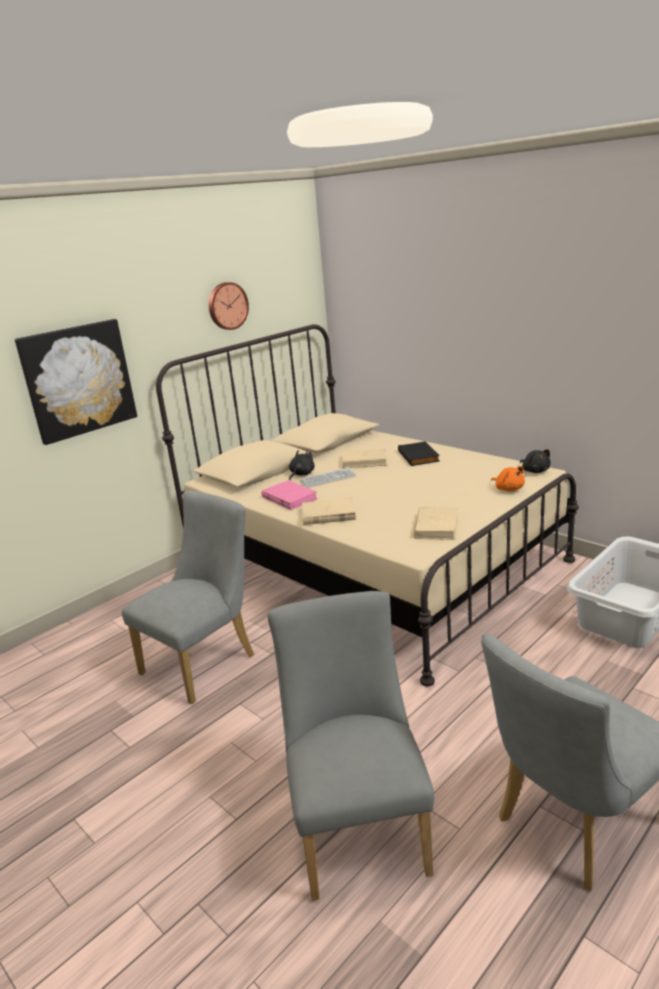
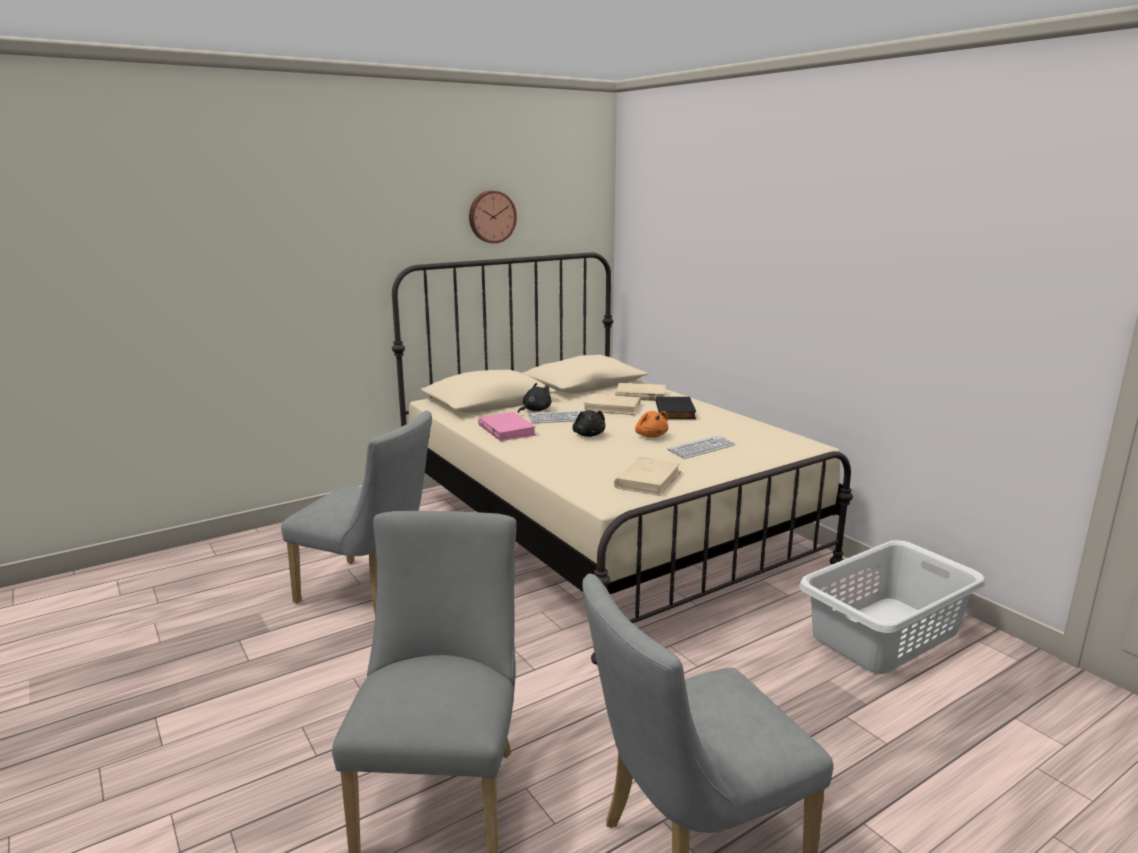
camera: 10 degrees right, 5 degrees down
picture [15,319,137,445] -> none
grey chair [122,491,254,704] -> grey chair turned 60 degrees clockwise [281,411,432,613]
beige book [302,498,356,525] -> beige book moved to [615,383,666,401]
orange plush toy [491,466,525,491] -> orange plush toy moved to [635,411,668,438]
black plush toy [520,449,551,473] -> black plush toy moved to [572,410,605,437]
none -> keyboard [668,435,736,459]

